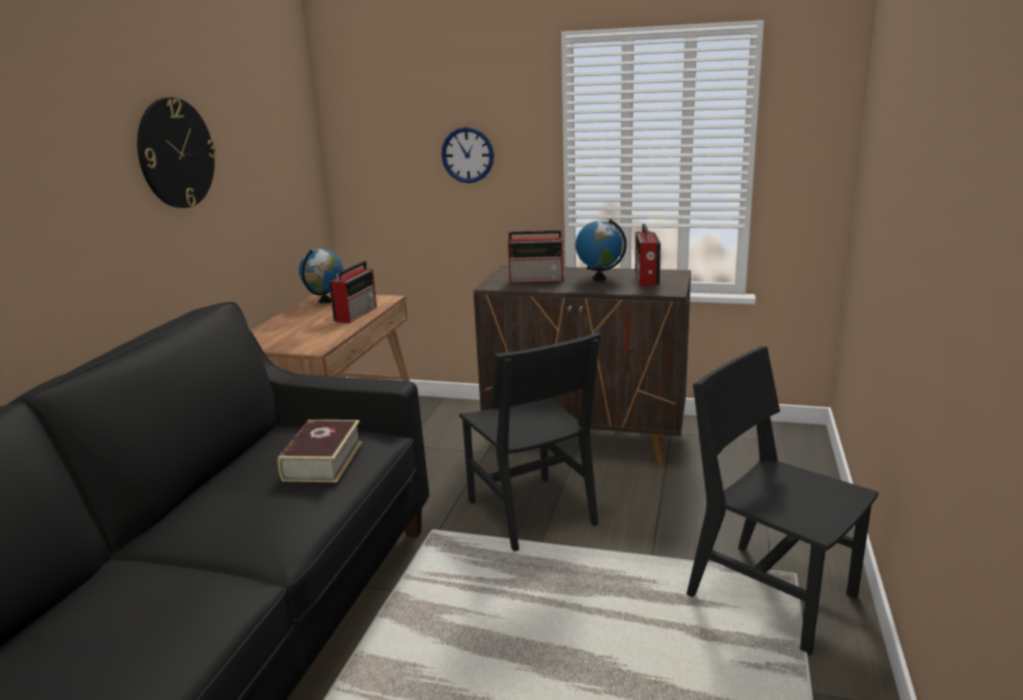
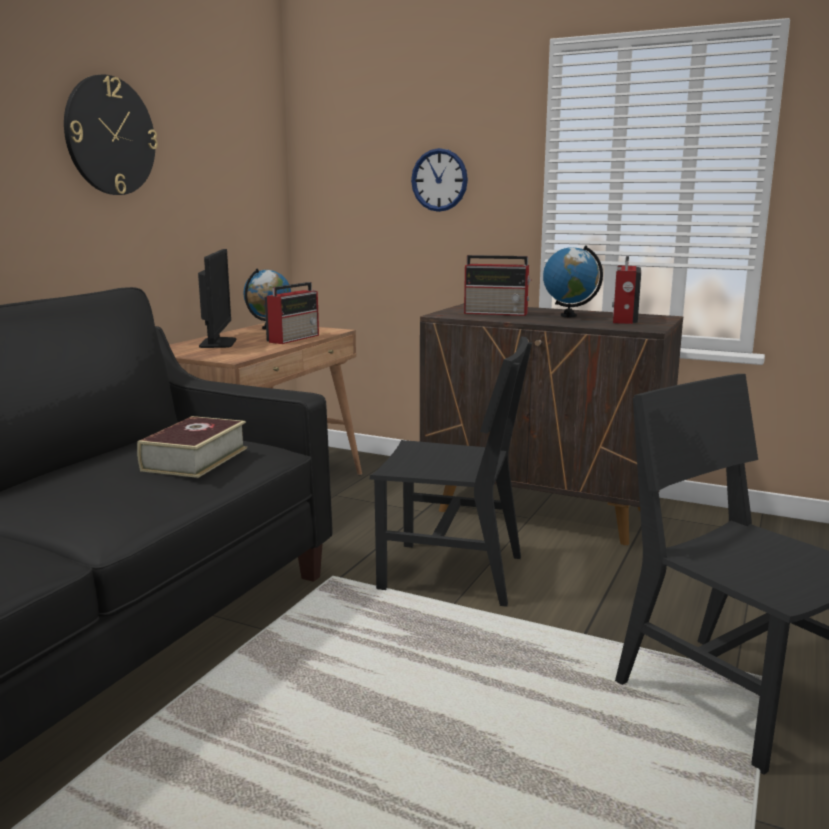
camera: 10 degrees right, 5 degrees down
black chair [459,332,601,552] -> black chair turned 60 degrees counterclockwise [370,336,532,607]
none -> monitor [198,249,236,348]

